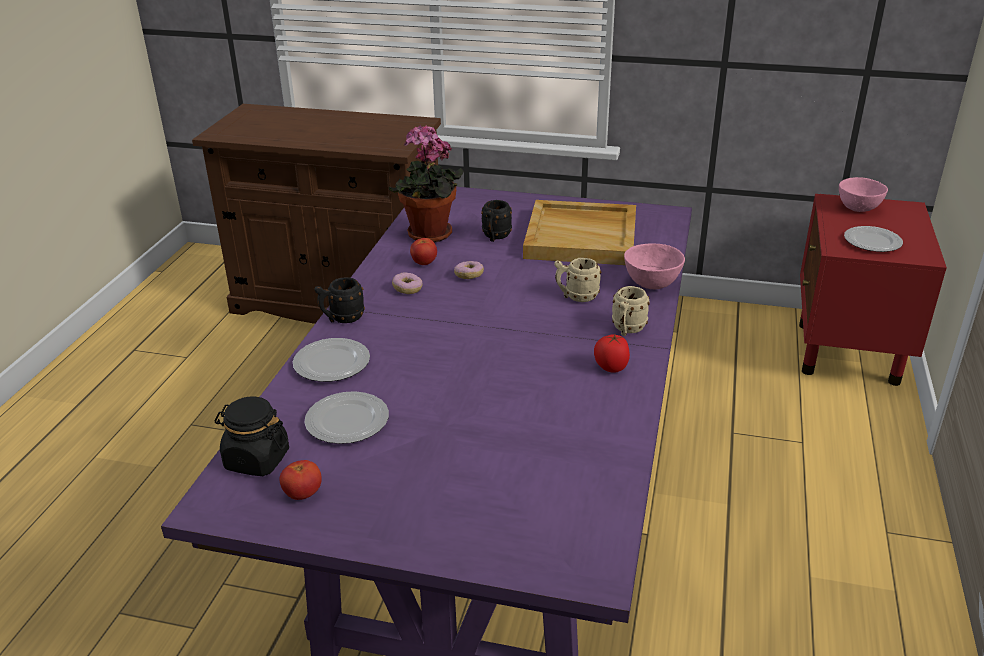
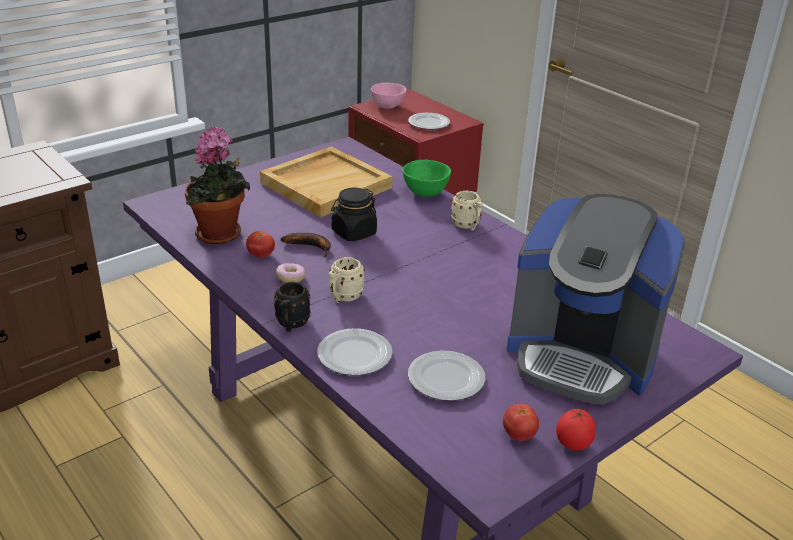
camera: 55 degrees left, 0 degrees up
black jar [215,396,289,476] -> black jar moved to [331,188,377,241]
donut [454,261,484,279] -> banana [281,233,331,257]
black mug [481,200,512,242] -> none
beige mug [554,258,601,302] -> beige mug moved to [329,257,365,303]
tomato [594,334,630,372] -> tomato moved to [556,409,596,450]
pink bowl [624,244,685,289] -> green bowl [402,160,451,197]
none -> coffee machine [507,194,686,405]

